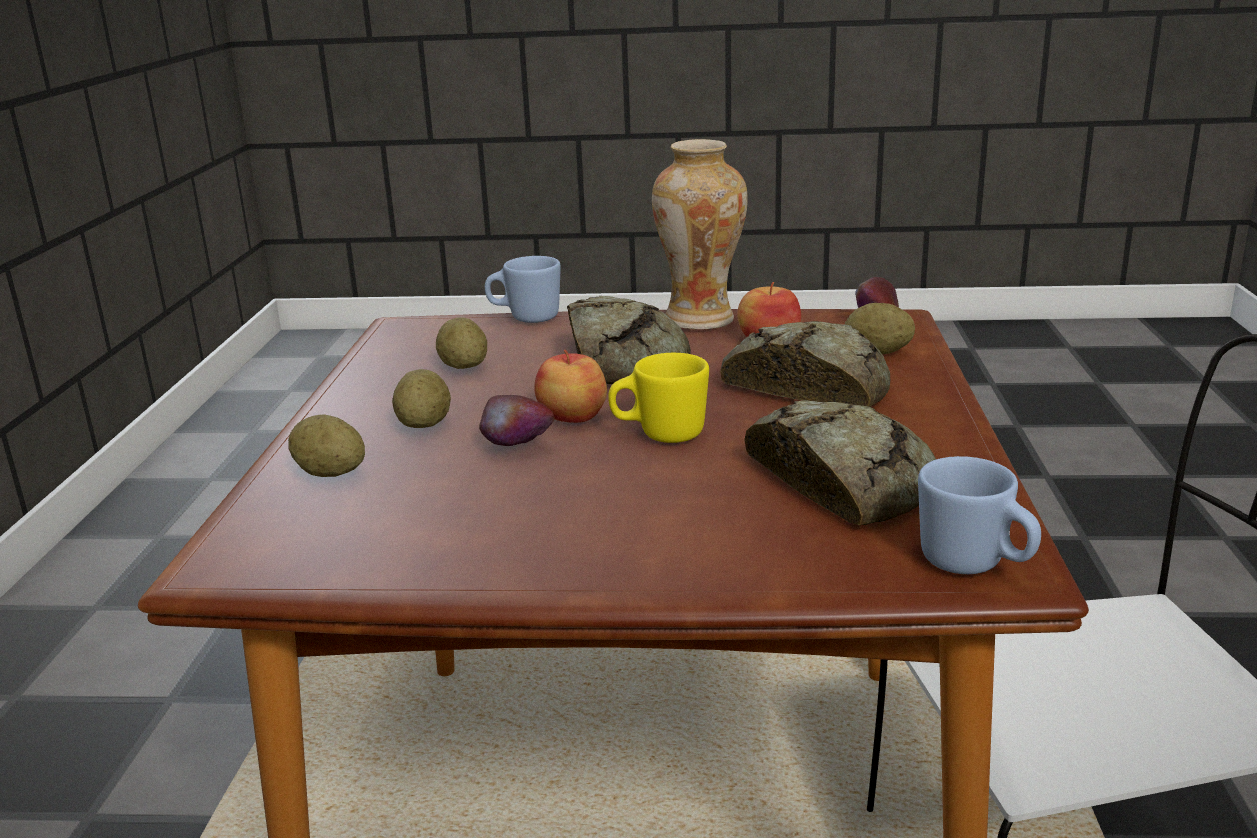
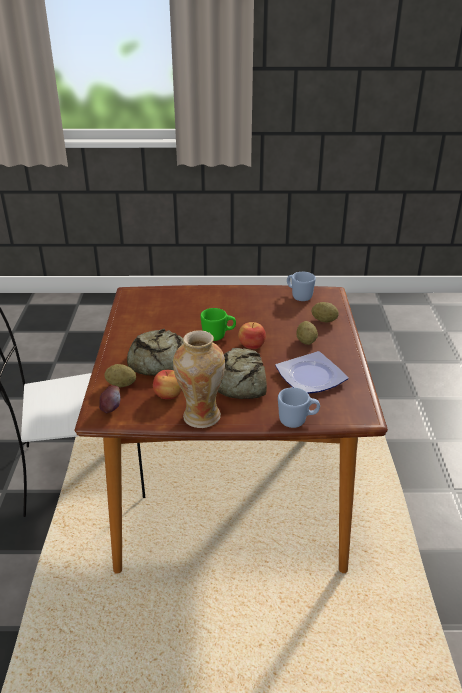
camera: 175 degrees right, 10 degrees up
potato [436,317,487,369] -> plate [275,351,349,394]
apple [479,395,554,446] -> none
yellow mug [608,353,709,443] -> green mug [200,308,236,341]
bread [744,400,936,525] -> none
blue mug [918,456,1041,574] -> blue mug moved to [287,272,316,301]

